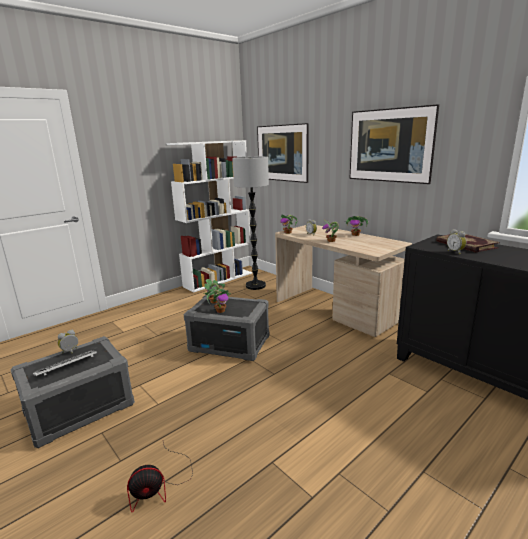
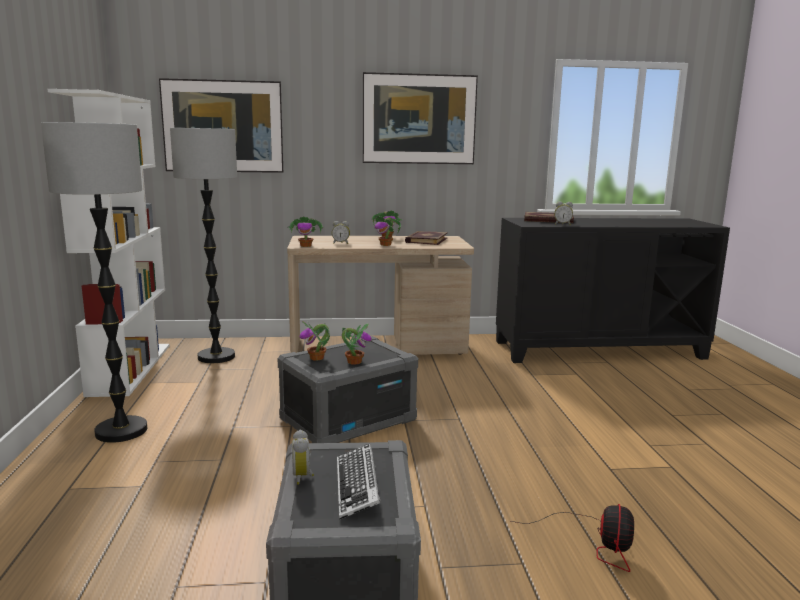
camera: 55 degrees left, 5 degrees down
none -> floor lamp [41,122,147,443]
none -> book [405,231,448,245]

